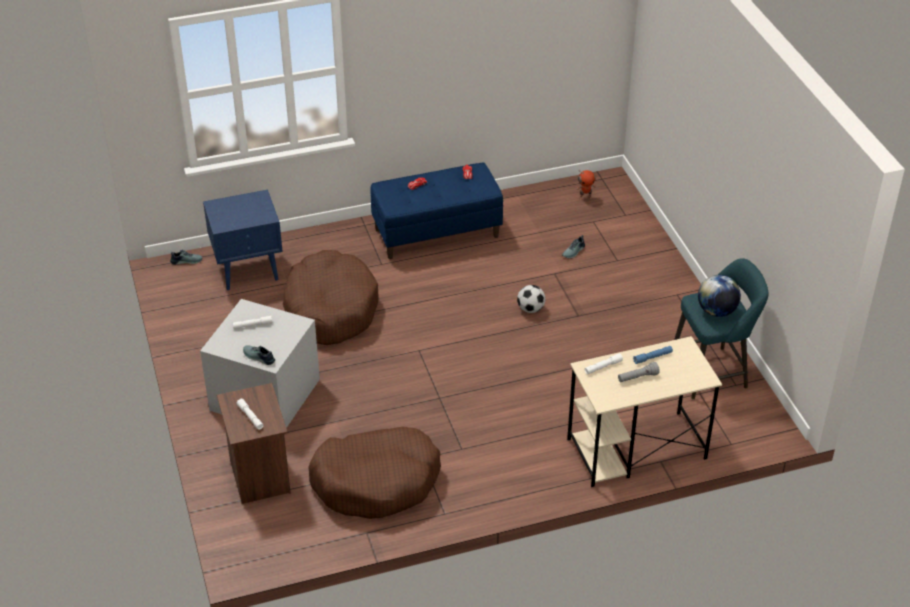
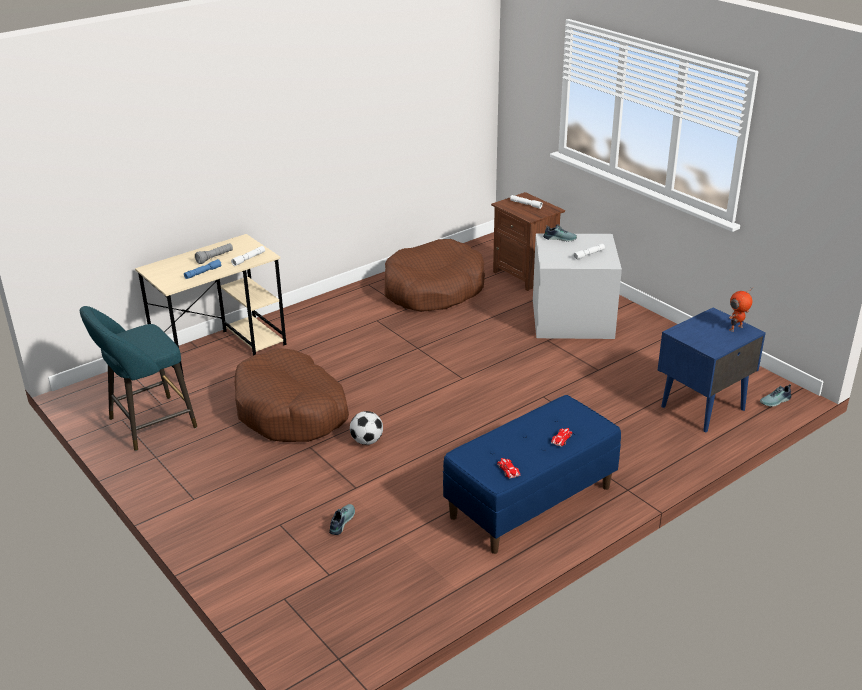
camera: 160 degrees right, 10 degrees down
brown dog bed [283,250,379,345] -> brown dog bed moved to [235,348,349,442]
toy robot [576,170,596,200] -> toy robot moved to [729,287,753,332]
globe [698,275,741,317] -> none

